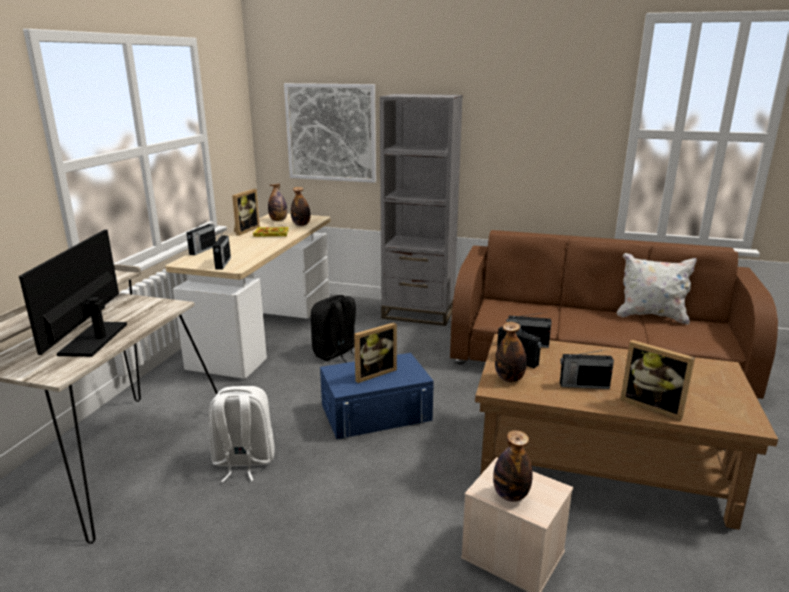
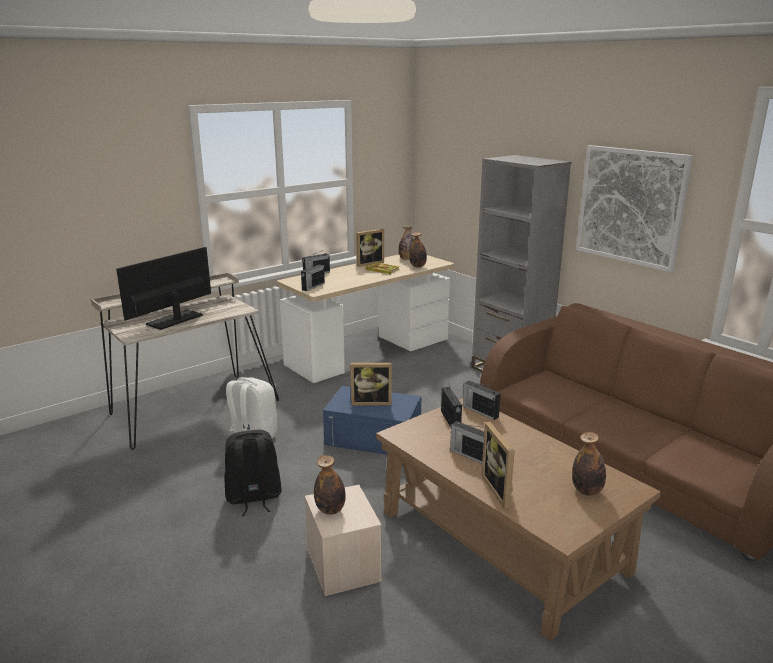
camera: 35 degrees right, 0 degrees up
picture [284,83,376,183] -> picture moved to [576,145,693,272]
black backpack [311,295,356,363] -> black backpack moved to [225,430,282,516]
bottle [495,322,527,382] -> bottle moved to [572,432,606,496]
white pillow [617,253,697,325] -> none

